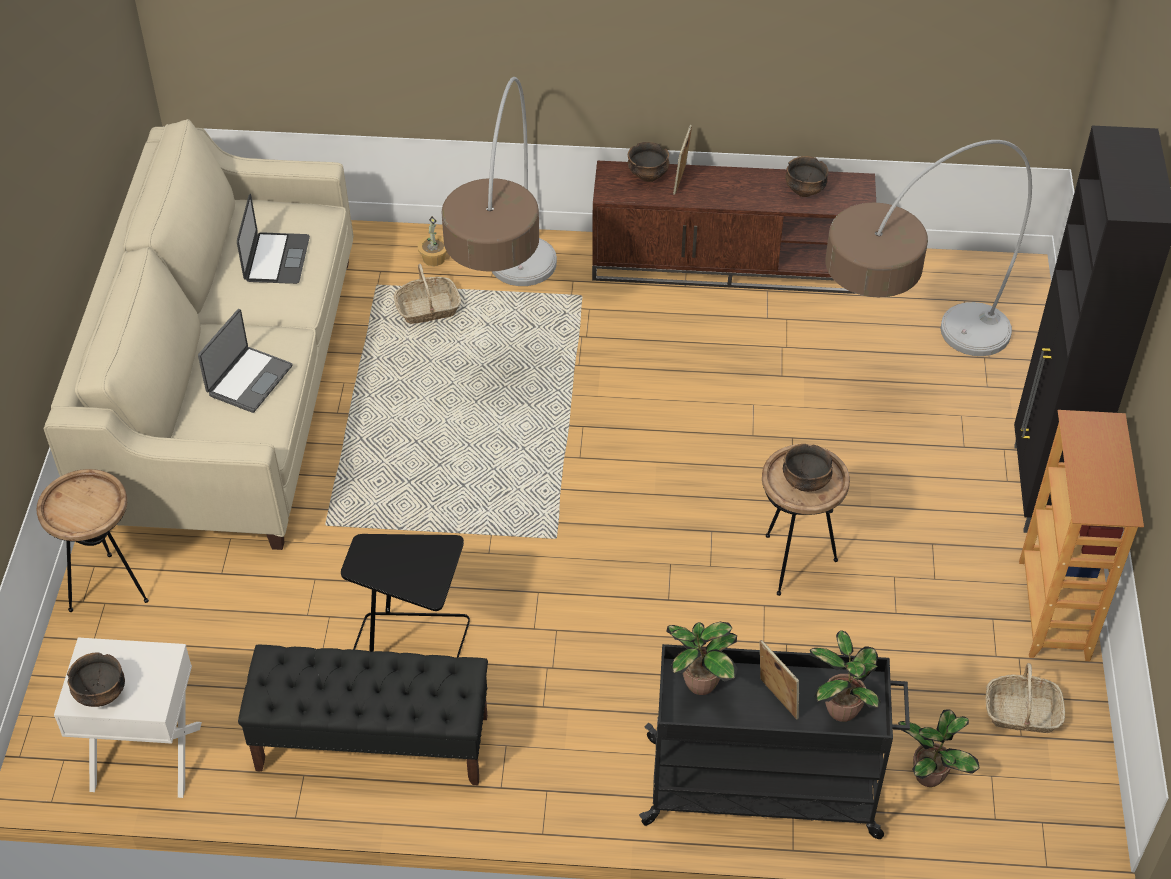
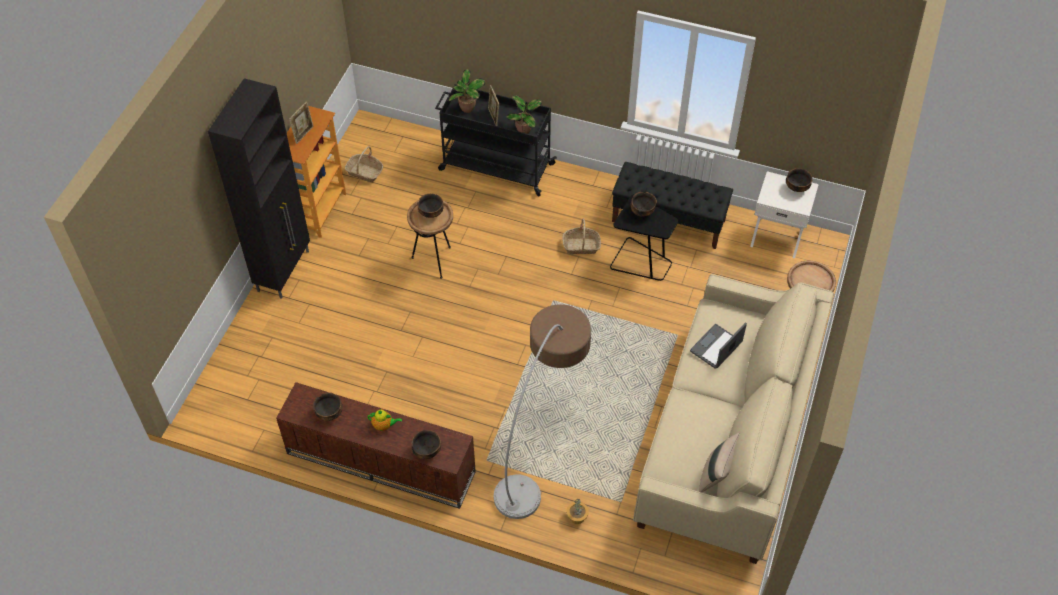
camera: 165 degrees left, 5 degrees up
laptop [237,194,310,284] -> none
basket [394,264,461,324] -> basket moved to [562,219,601,254]
picture frame [673,125,692,195] -> picture frame moved to [289,101,314,144]
floor lamp [825,140,1032,356] -> none
potted plant [898,709,979,787] -> none
none -> teapot [367,409,402,431]
none -> bowl [630,192,657,217]
none -> beige pillow [699,433,740,493]

